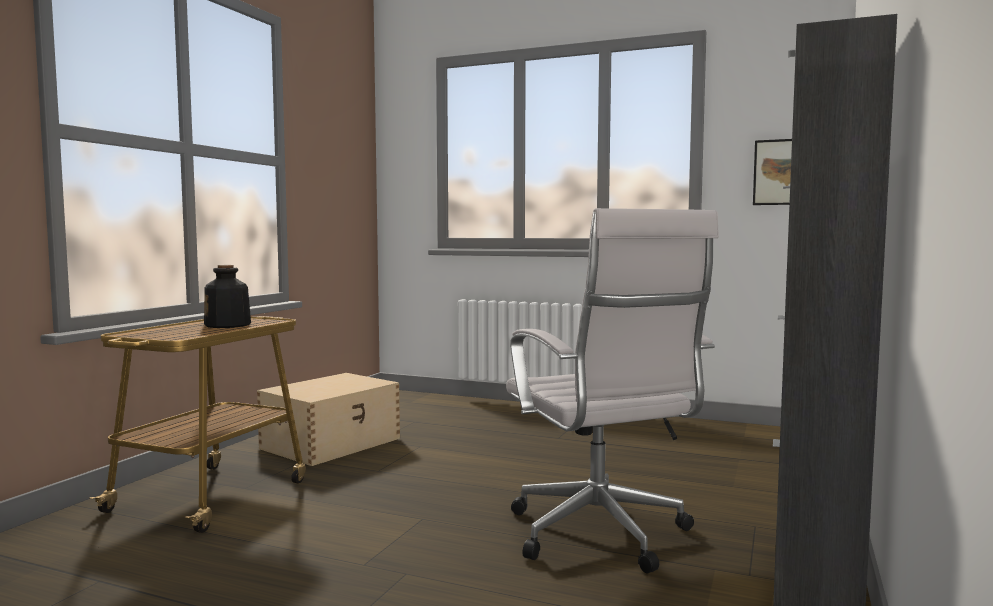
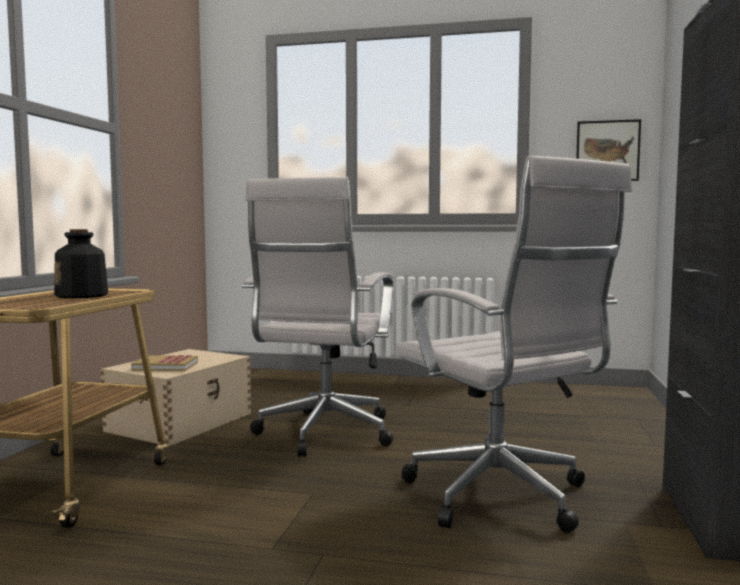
camera: 10 degrees left, 0 degrees up
none -> book [131,355,198,371]
none -> white office chair [242,177,393,457]

